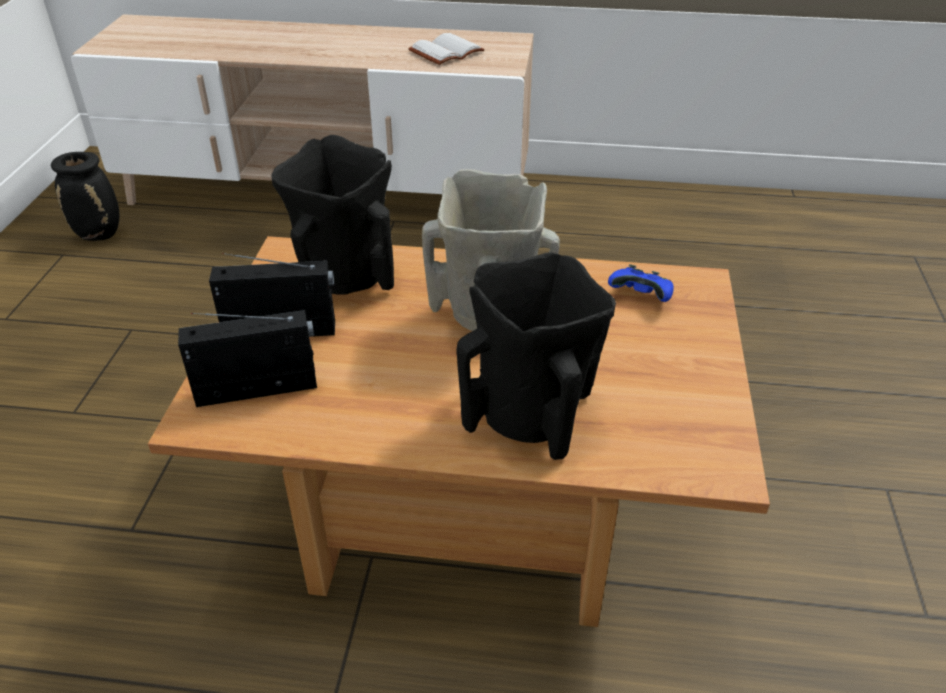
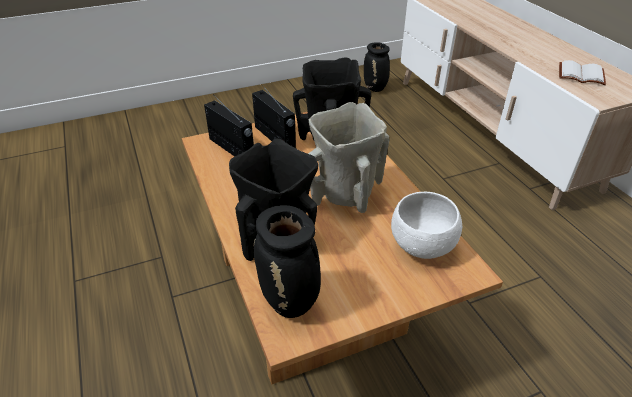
camera: 60 degrees right, 0 degrees up
blue game controller [608,264,674,302] -> white bowl [391,192,462,259]
none -> black vase [253,205,321,318]

